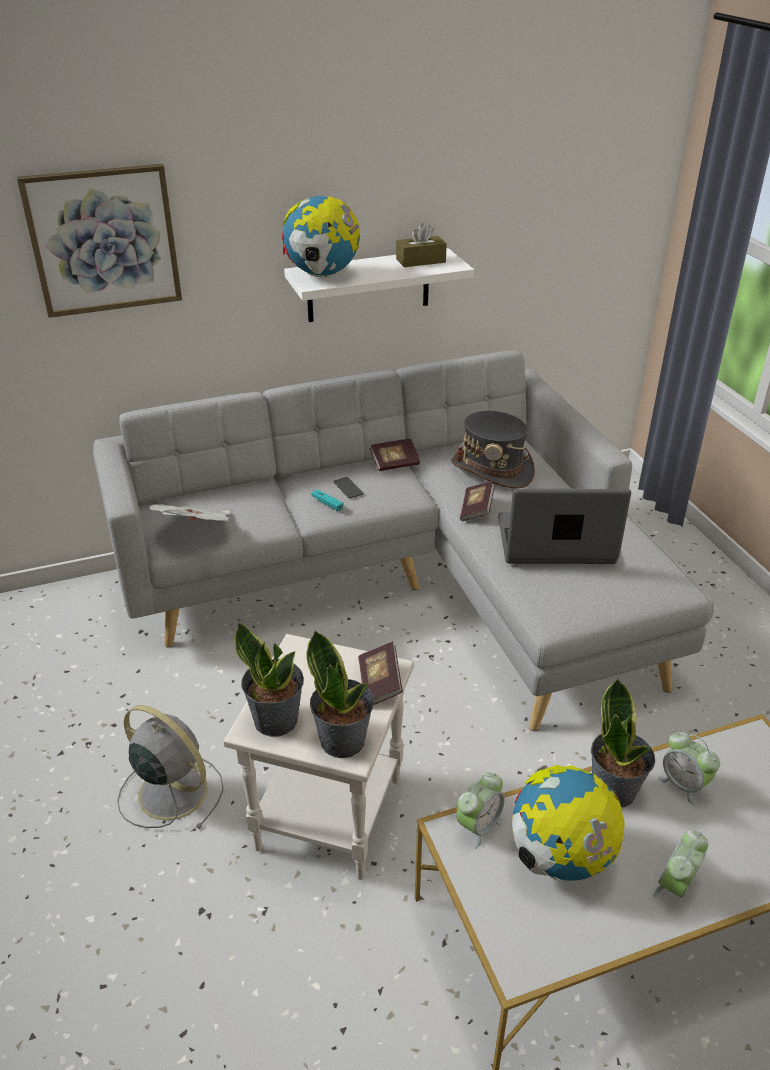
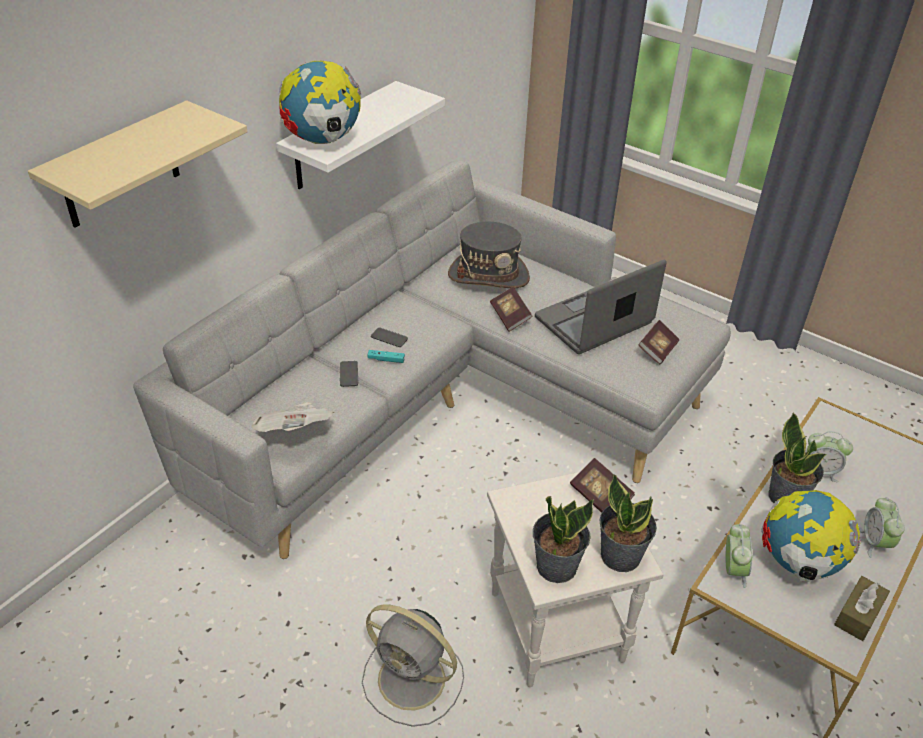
camera: 35 degrees left, 5 degrees up
picture [17,164,182,318] -> beige shelf [28,101,248,228]
grey fan [117,705,224,829] -> grey fan turned 150 degrees counterclockwise [362,604,464,727]
book [370,438,420,471] -> book moved to [638,320,679,364]
brown tissue box [396,223,447,267] -> brown tissue box moved to [834,576,890,641]
none -> phone [340,361,358,387]

